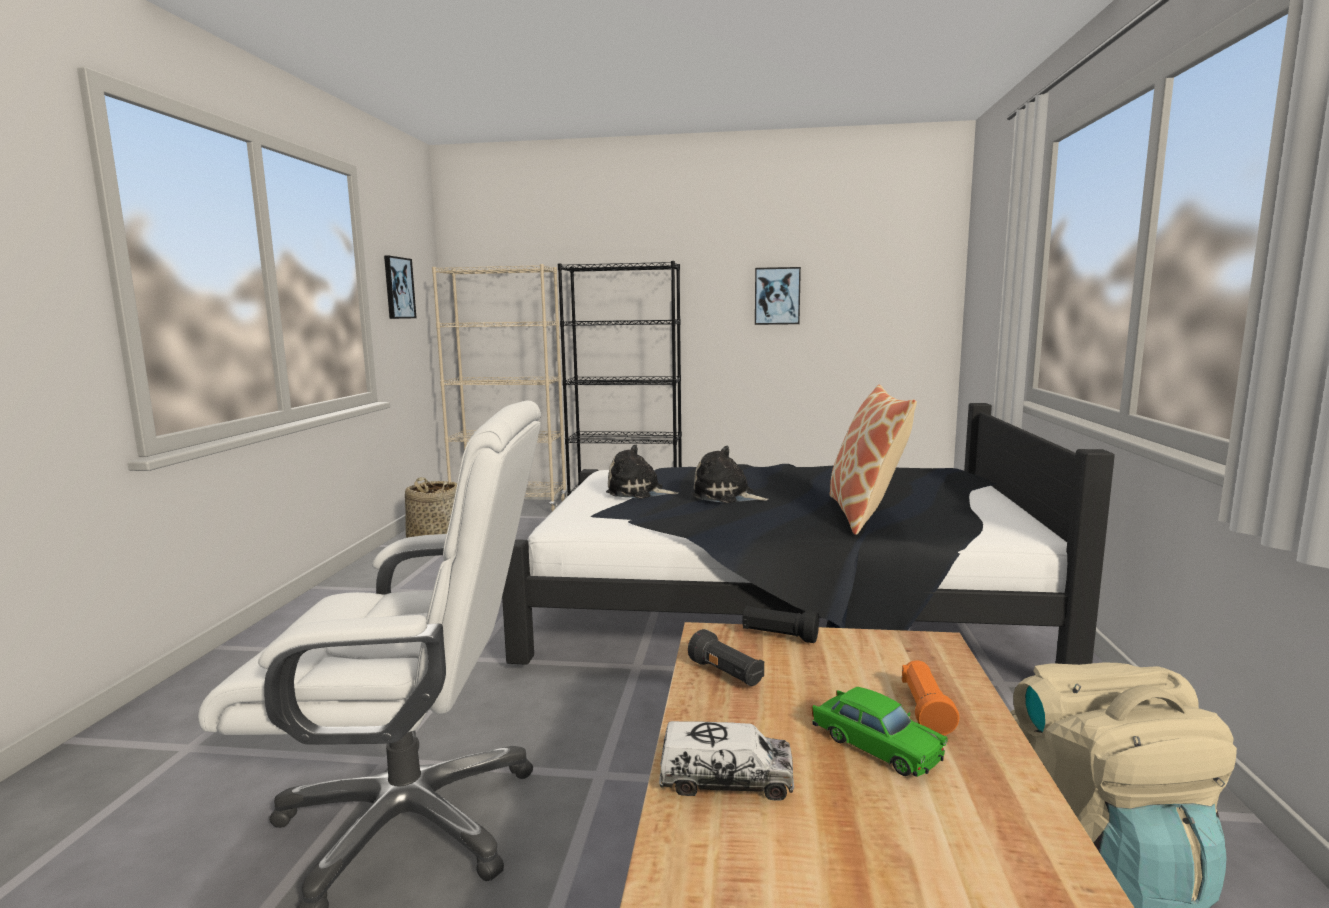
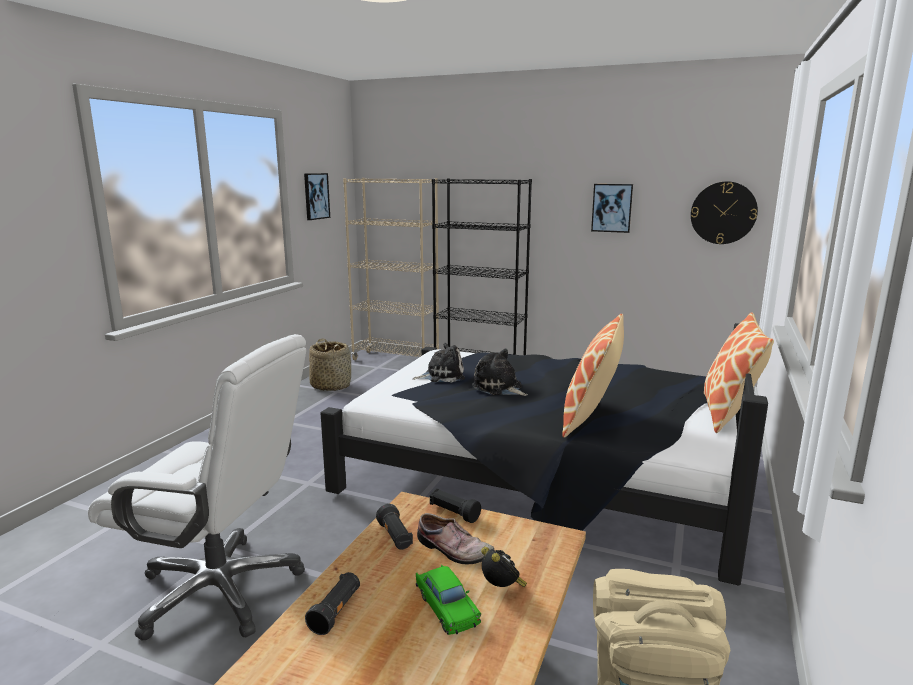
camera: 15 degrees right, 5 degrees up
plush toy [606,445,679,499] -> plush toy turned 135 degrees clockwise [413,343,465,383]
toy truck [659,721,794,801] -> black flashlight [305,572,360,635]
orange flashlight [902,660,959,736] -> alarm clock [481,547,527,587]
none -> shoe [417,513,494,564]
none -> wall clock [691,181,758,244]
none -> pillow [704,312,774,433]

